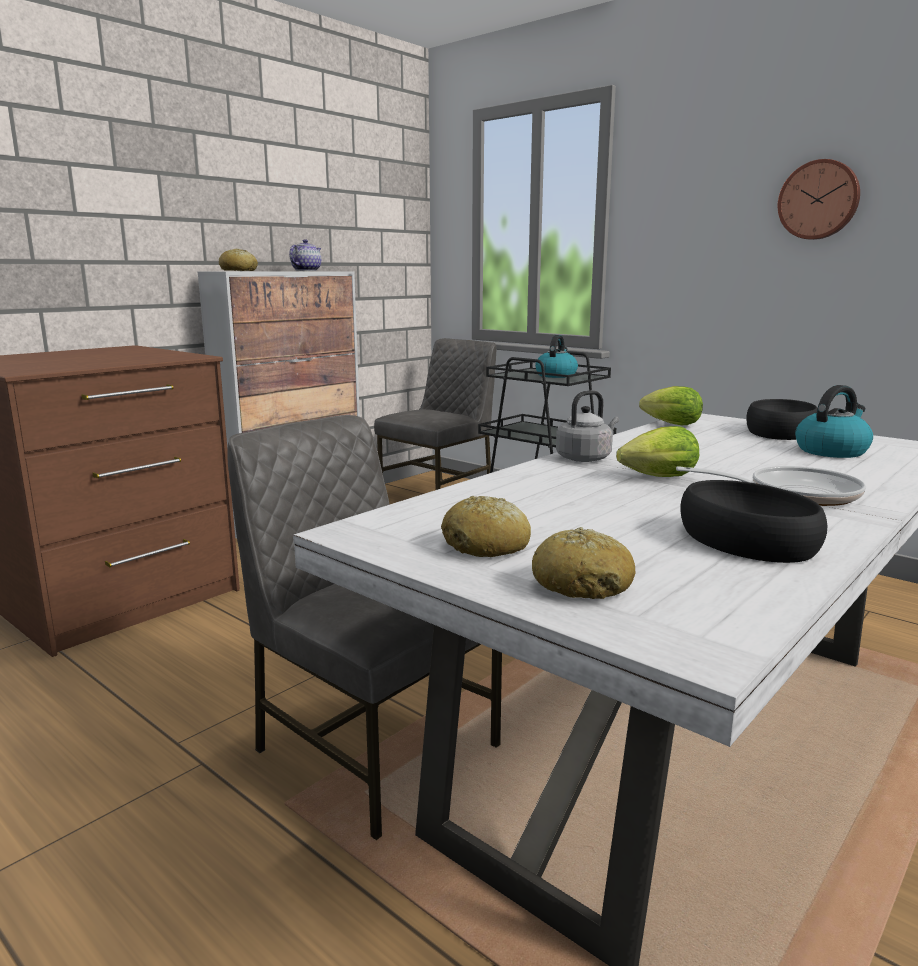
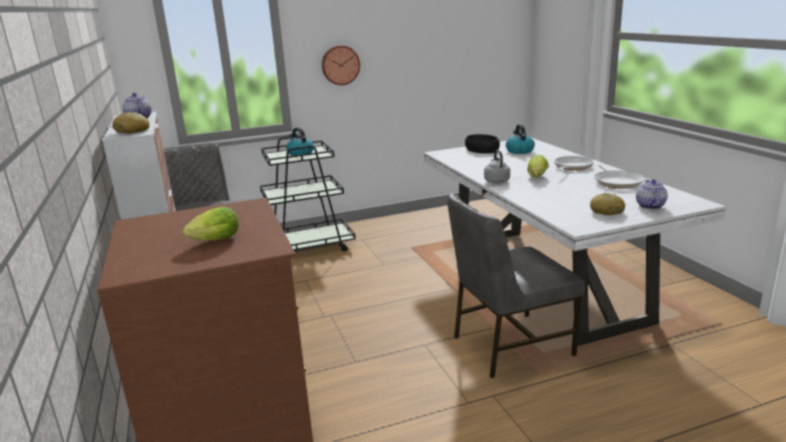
camera: 60 degrees left, 5 degrees up
bread [532,527,635,599] -> teapot [636,179,668,209]
lettuce [639,386,703,425] -> lettuce moved to [183,207,238,240]
black bowl [680,480,827,563] -> frying pan [594,165,645,189]
wall clock [778,159,860,240] -> wall clock moved to [322,45,360,85]

